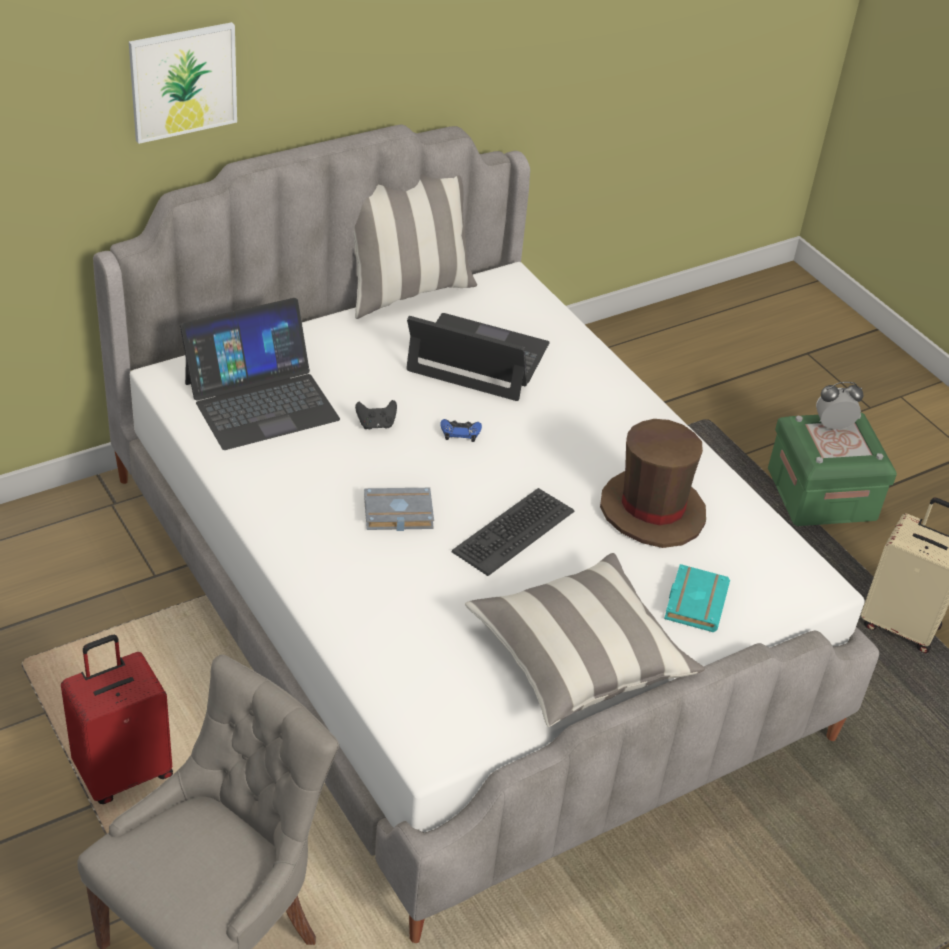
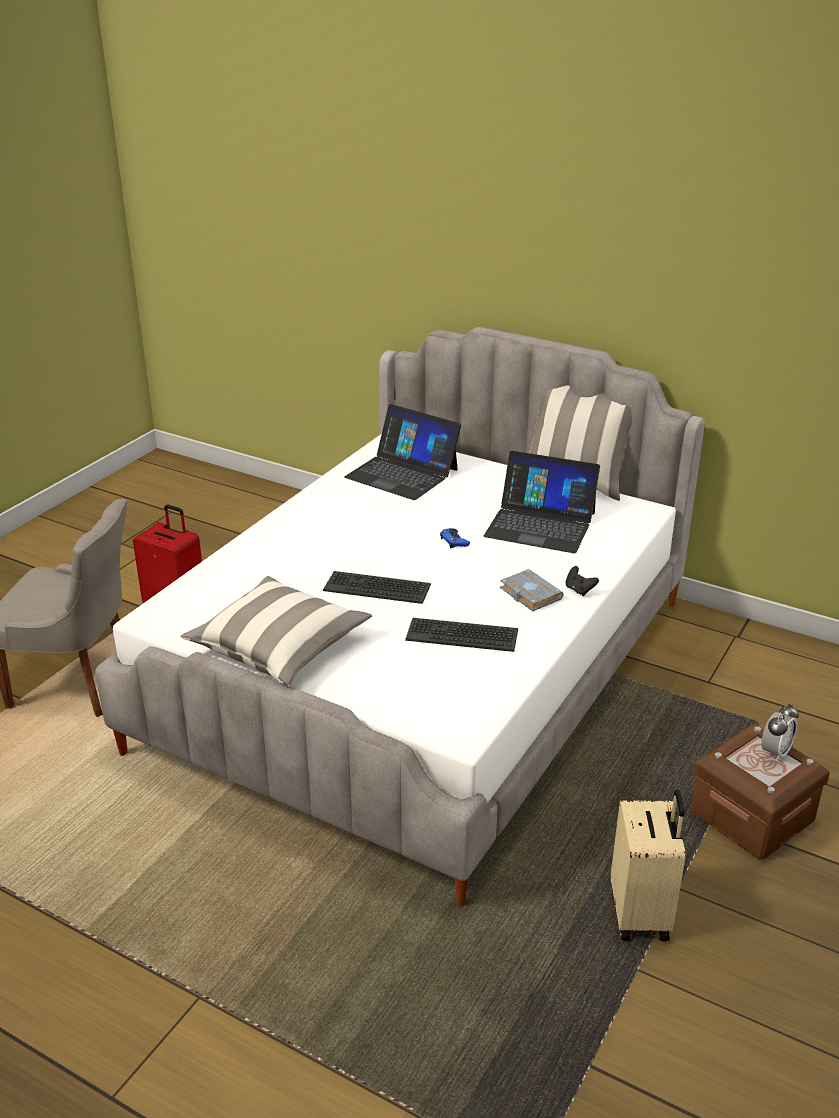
camera: 65 degrees right, 10 degrees down
picture [129,22,237,144] -> none
black game controller [355,400,397,429] -> black game controller moved to [565,566,599,596]
grey book [364,488,434,531] -> grey book moved to [500,569,564,611]
laptop [406,313,550,401] -> laptop turned 120 degrees clockwise [484,451,600,553]
brown hat [600,419,706,548] -> keyboard [405,618,518,652]
turquoise book [664,564,730,632] -> none
green storage box [768,413,897,526] -> brown storage box [691,724,830,860]
alarm clock [816,382,864,430] -> alarm clock turned 75 degrees clockwise [761,704,799,761]

